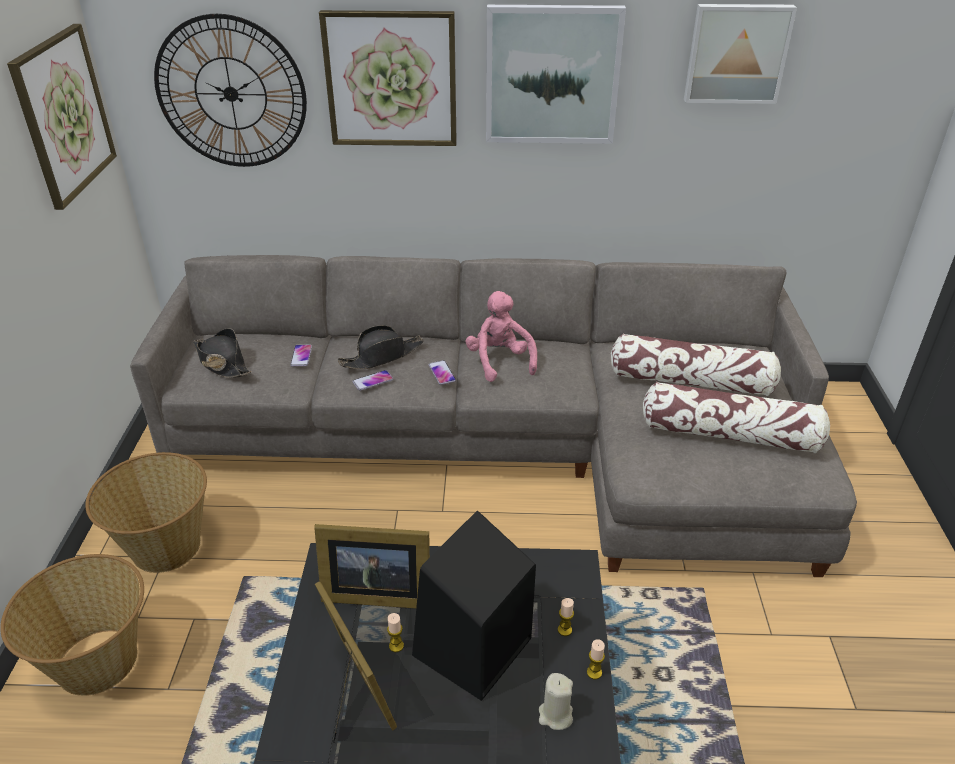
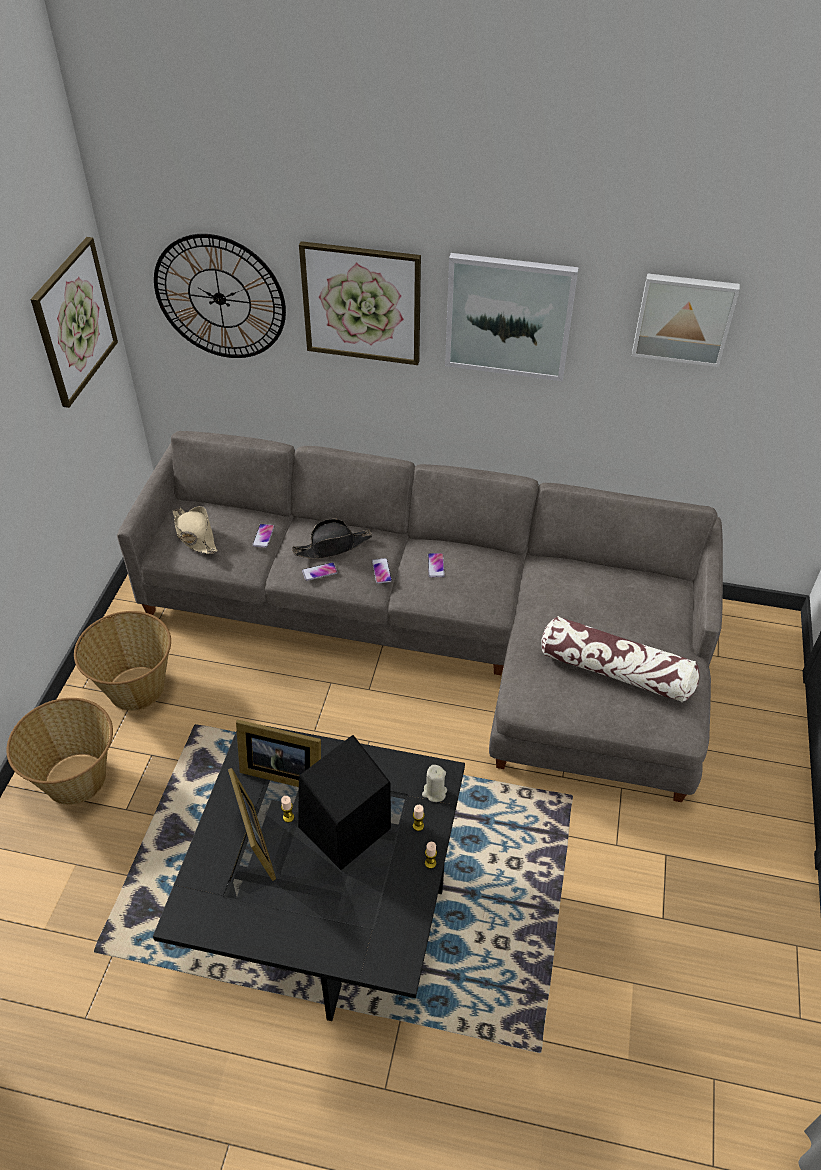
camera: 10 degrees right, 10 degrees up
black hat [193,328,252,378] -> beige hat [173,506,218,554]
pink plush toy [465,291,537,382] -> phone [428,553,444,577]
beige candle [539,673,573,730] -> beige candle moved to [422,765,447,802]
pillow [611,333,781,396] -> none

